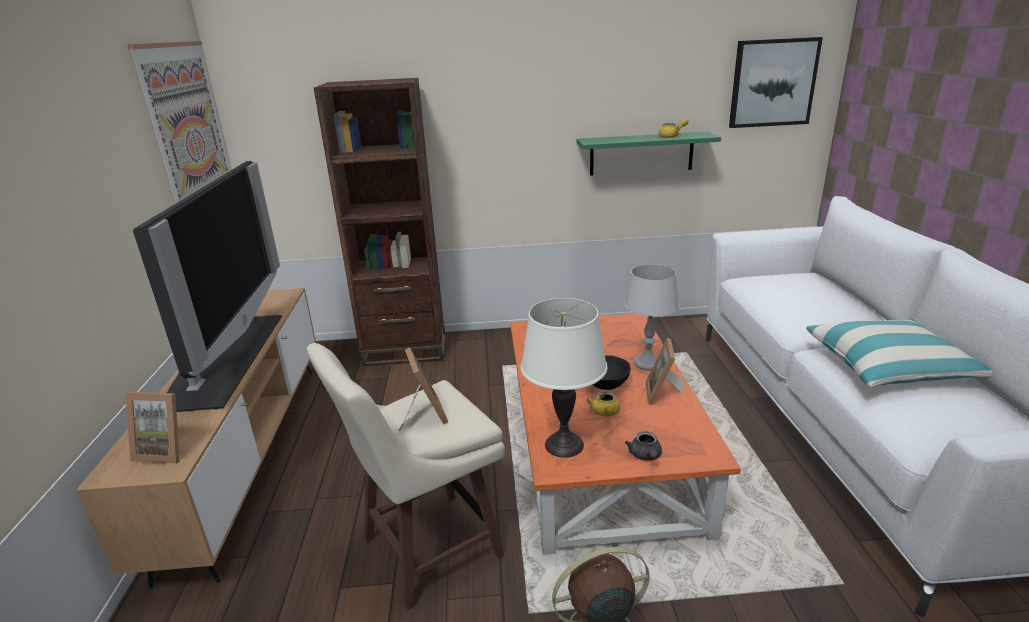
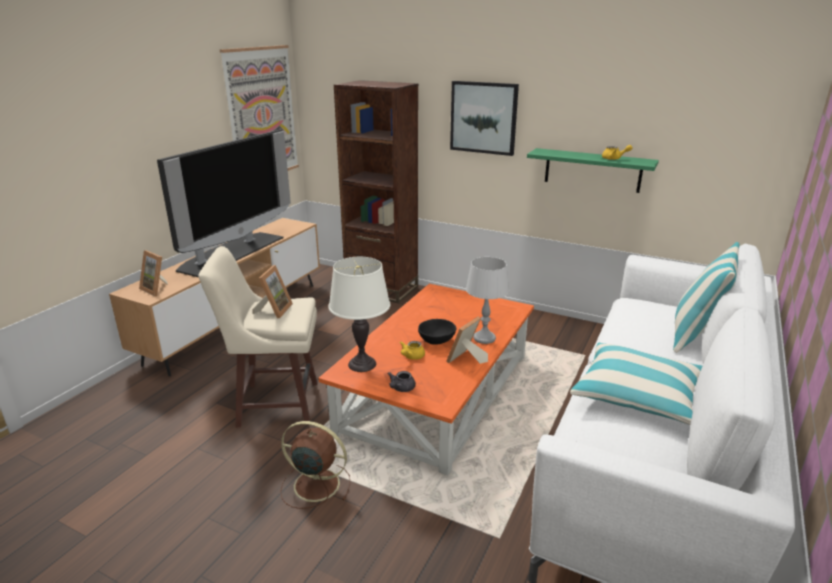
camera: 30 degrees right, 0 degrees up
picture [729,37,823,128] -> picture moved to [450,81,519,156]
none -> pillow [673,242,739,353]

